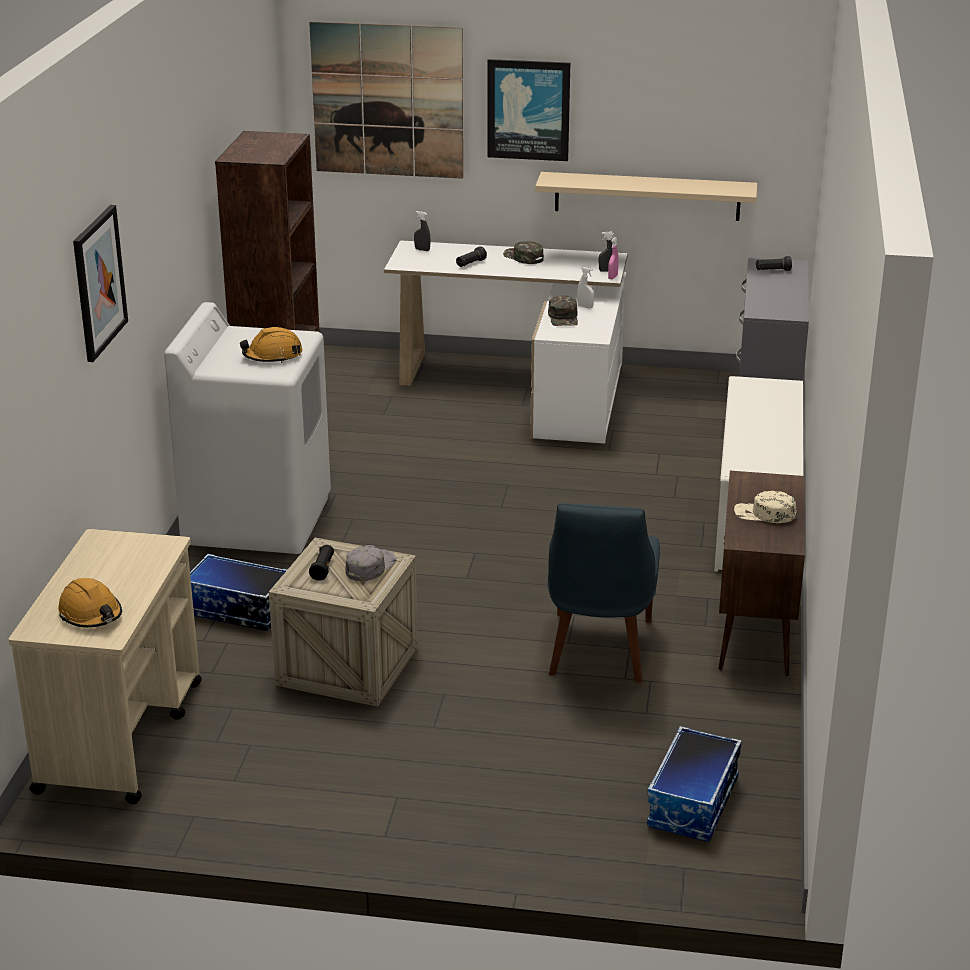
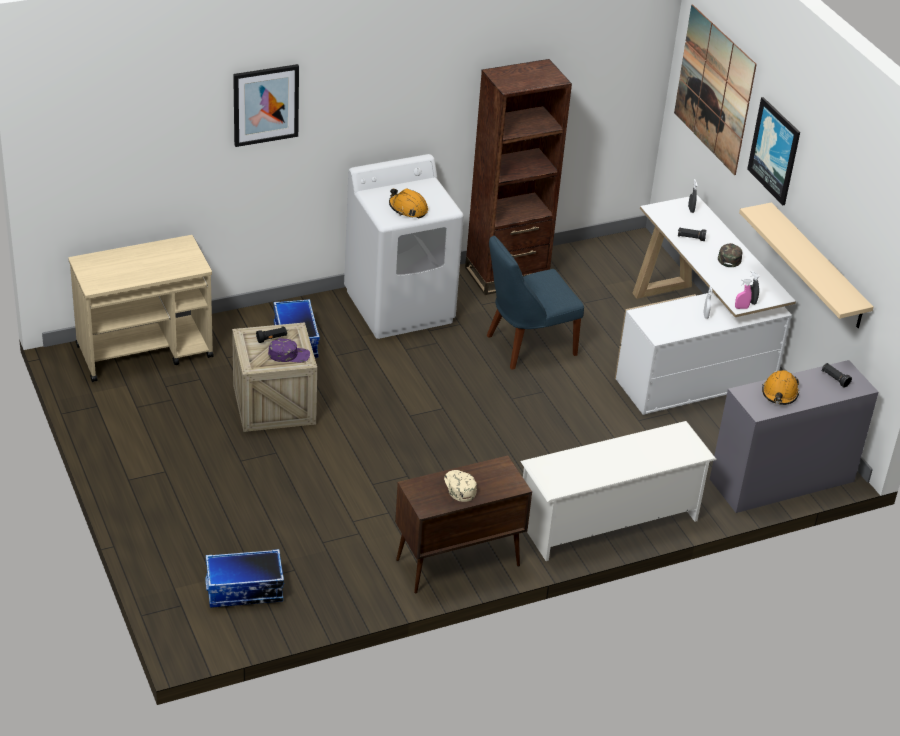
camera: 55 degrees right, 10 degrees up
orange hard hat [58,578,122,628] -> orange hard hat moved to [762,370,799,405]
grey cap [345,545,396,581] -> purple cap [268,338,310,362]
blue chair [547,503,660,683] -> blue chair moved to [487,236,584,369]
green cap [548,295,578,326] -> none

